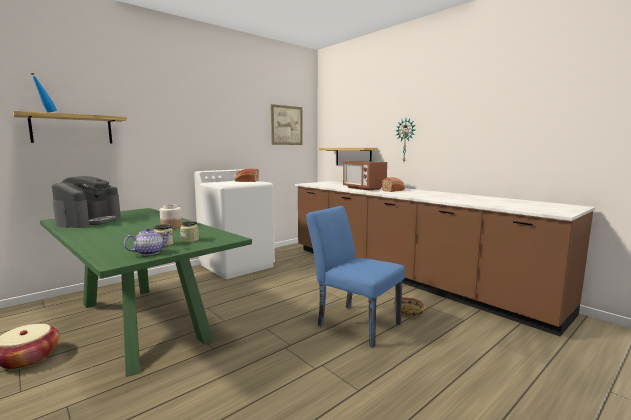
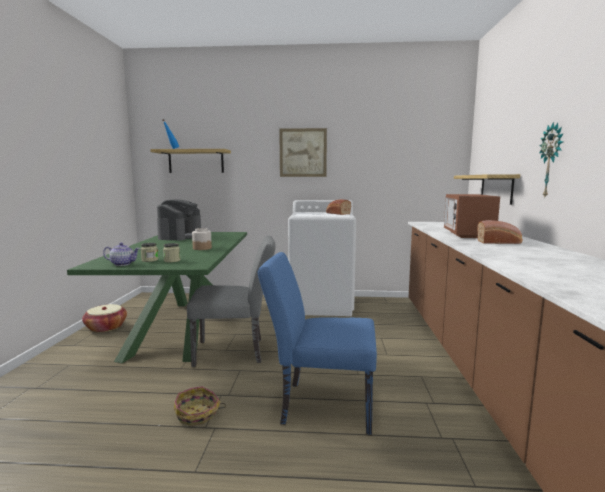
camera: 45 degrees right, 0 degrees up
coffee machine [52,176,121,228] -> coffee machine turned 45 degrees counterclockwise [157,199,201,240]
picture [271,104,303,145] -> picture moved to [279,128,327,177]
blue chair [306,206,405,348] -> blue chair turned 75 degrees counterclockwise [258,252,377,435]
basket [393,297,425,318] -> basket moved to [174,386,226,426]
none -> grey chair [187,235,276,367]

